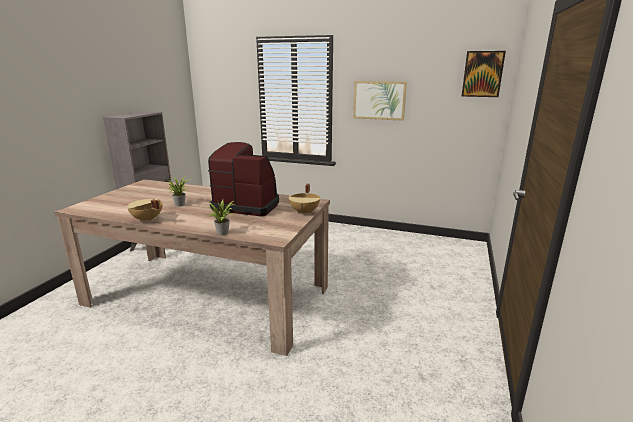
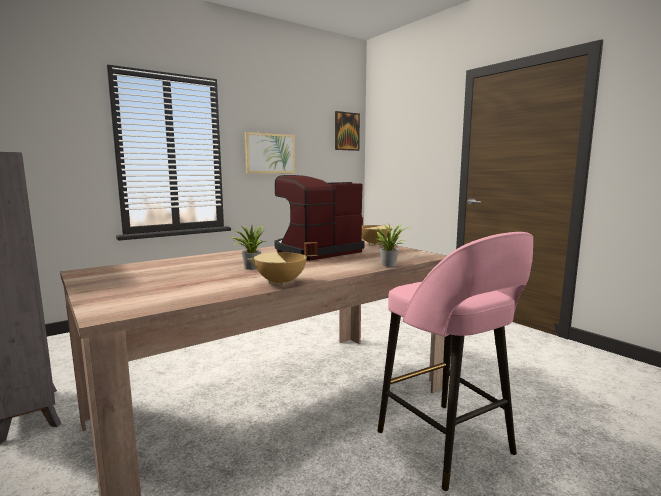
camera: 55 degrees left, 10 degrees down
none -> pink stool [377,232,533,491]

